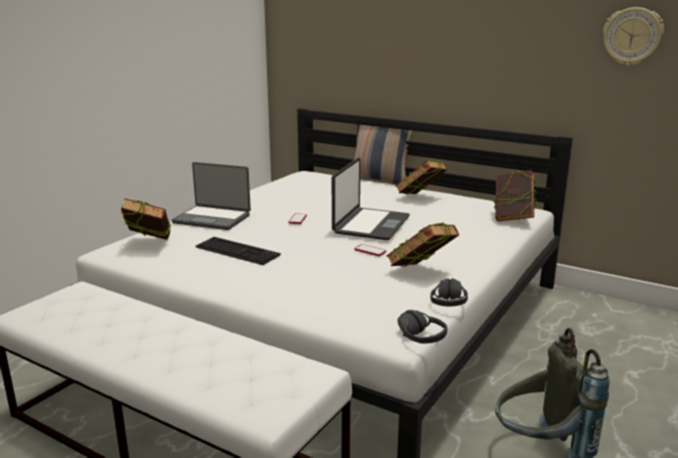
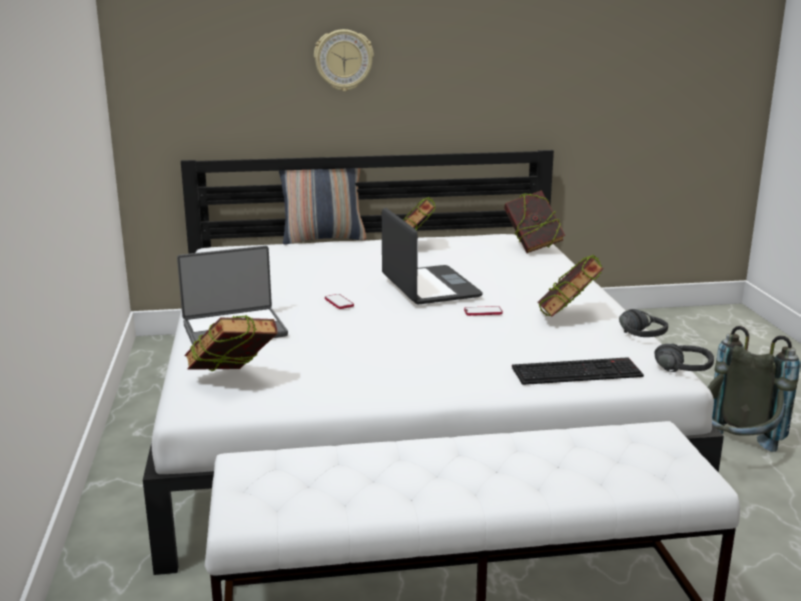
camera: 40 degrees left, 0 degrees up
keyboard [196,237,281,265] -> keyboard moved to [512,357,644,385]
wall clock [603,7,664,66] -> wall clock moved to [314,29,374,91]

